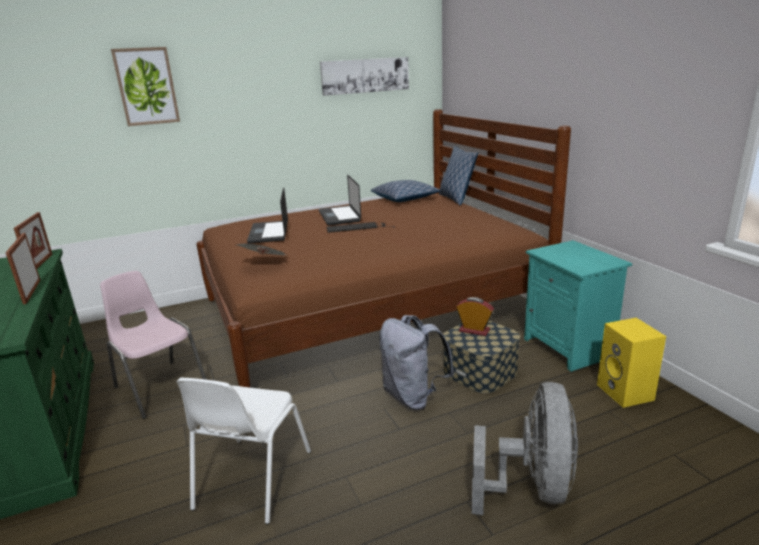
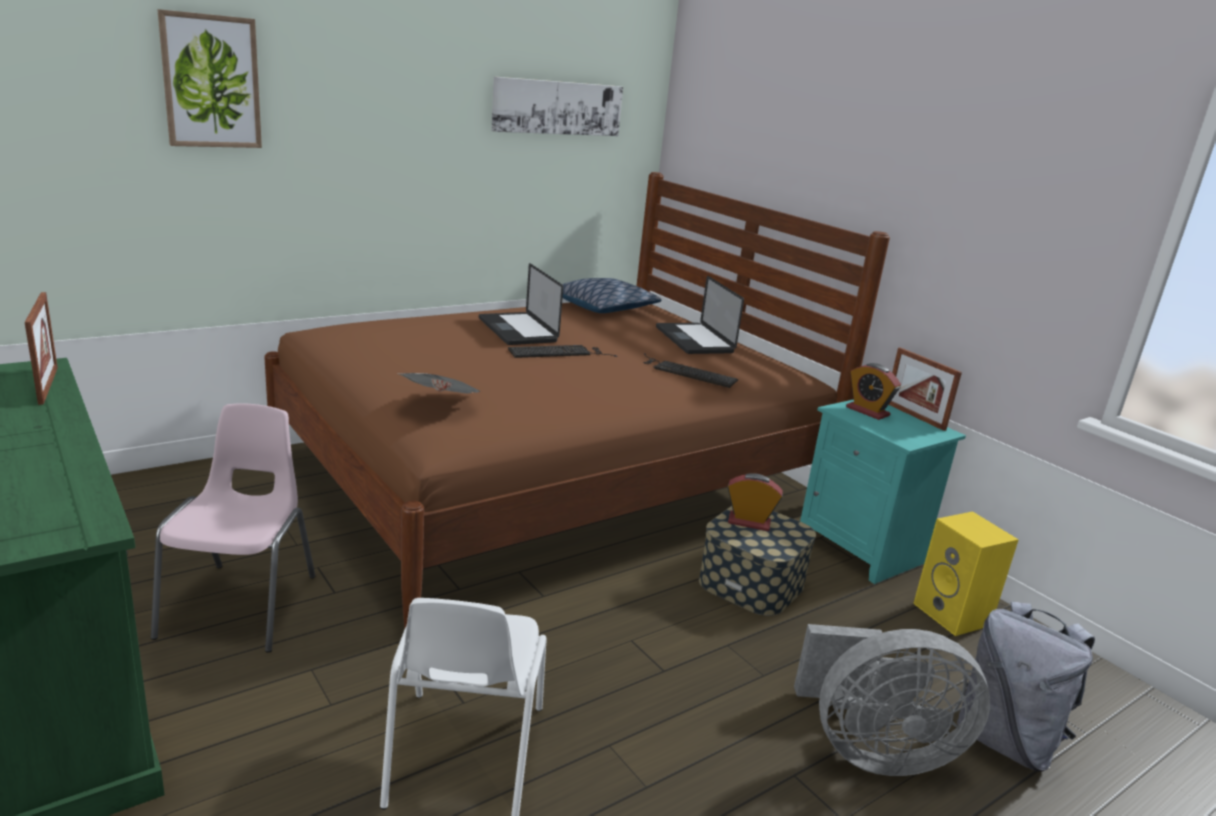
camera: 15 degrees left, 0 degrees up
picture frame [5,233,40,305] -> picture frame moved to [889,348,962,431]
pink chair [100,271,207,419] -> pink chair turned 60 degrees clockwise [151,403,315,653]
laptop [247,187,288,243] -> laptop moved to [656,276,744,354]
grey backpack [379,315,455,410] -> grey backpack moved to [957,601,1095,772]
pillow [439,146,478,205] -> none
grey fan [472,382,578,515] -> grey fan turned 90 degrees clockwise [794,624,990,776]
none -> keyboard [643,353,738,388]
none -> alarm clock [846,363,901,420]

